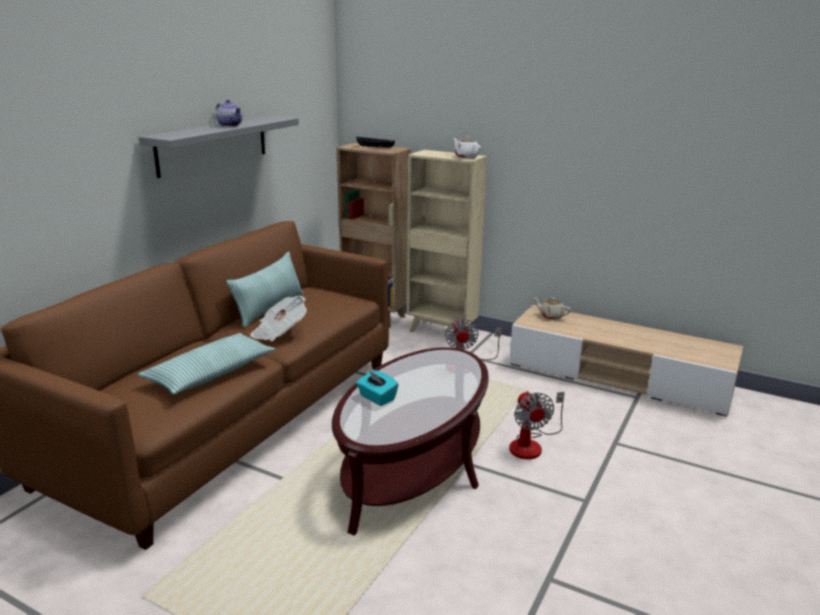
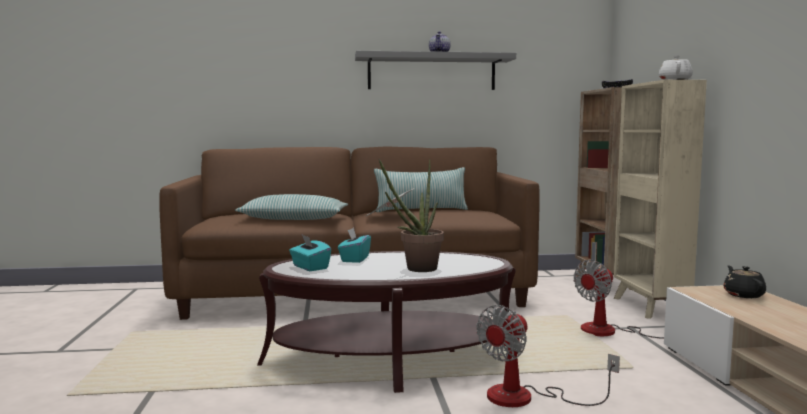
camera: 55 degrees right, 15 degrees down
beige teapot [533,297,571,320] -> black teapot [723,266,766,298]
none -> turquoise tissue box [289,235,331,271]
none -> potted plant [379,159,444,272]

